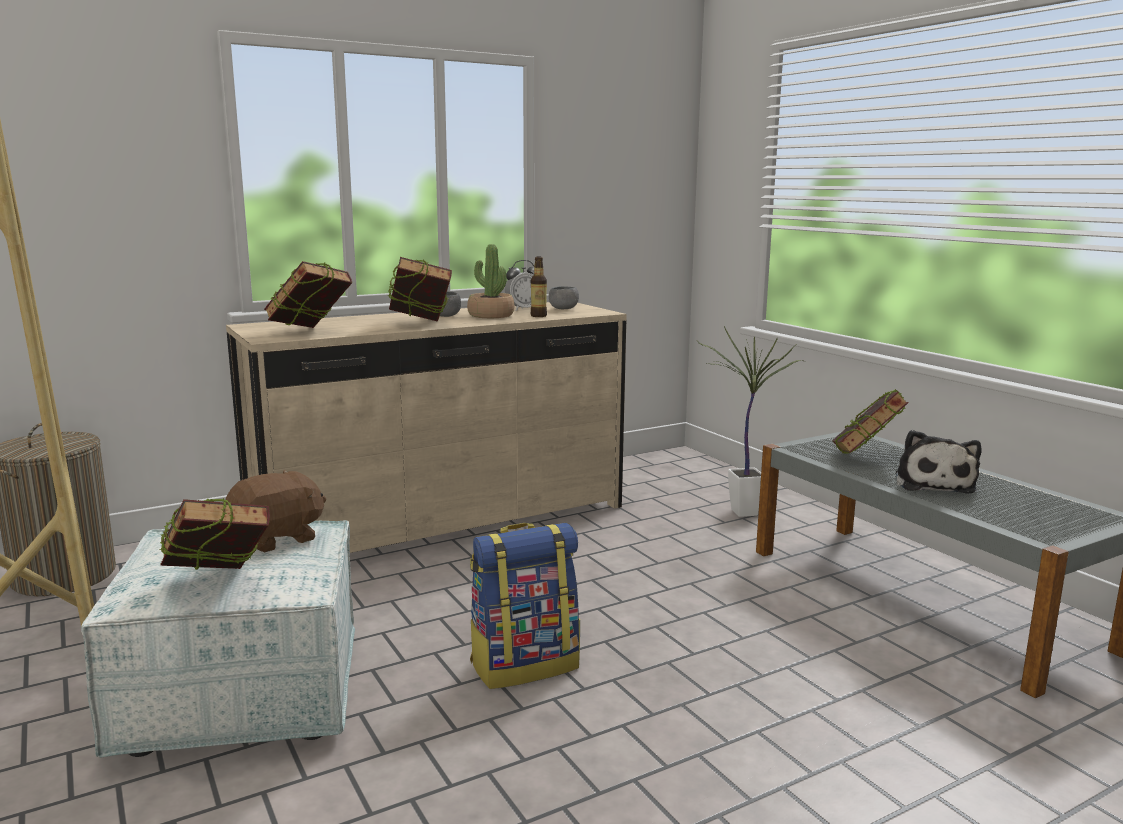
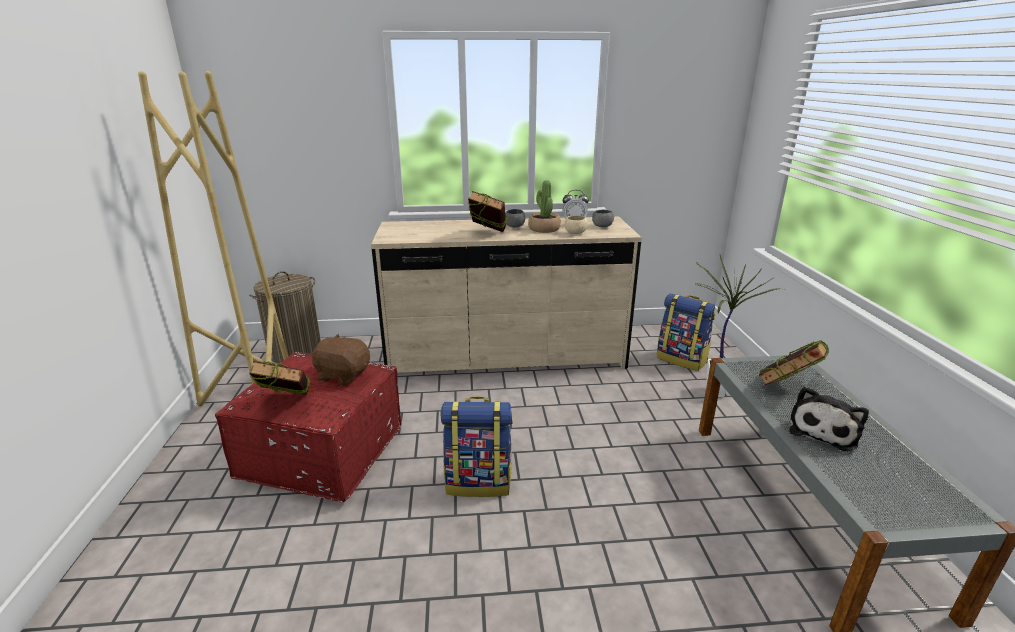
camera: 25 degrees right, 10 degrees up
white ottoman [81,520,355,757] -> red ottoman [215,351,401,502]
brown plush toy [226,470,326,552] -> brown plush toy turned 150 degrees counterclockwise [311,334,370,386]
book [264,261,352,328] -> none
bottle [531,257,547,317] -> beige bowl [565,216,588,234]
none -> backpack [656,294,715,371]

